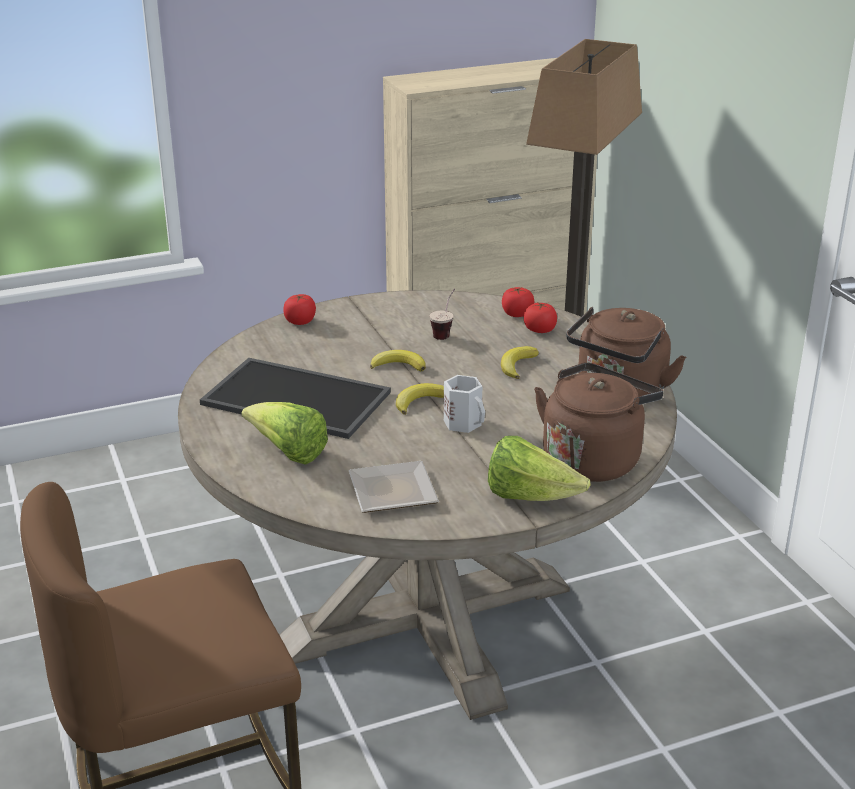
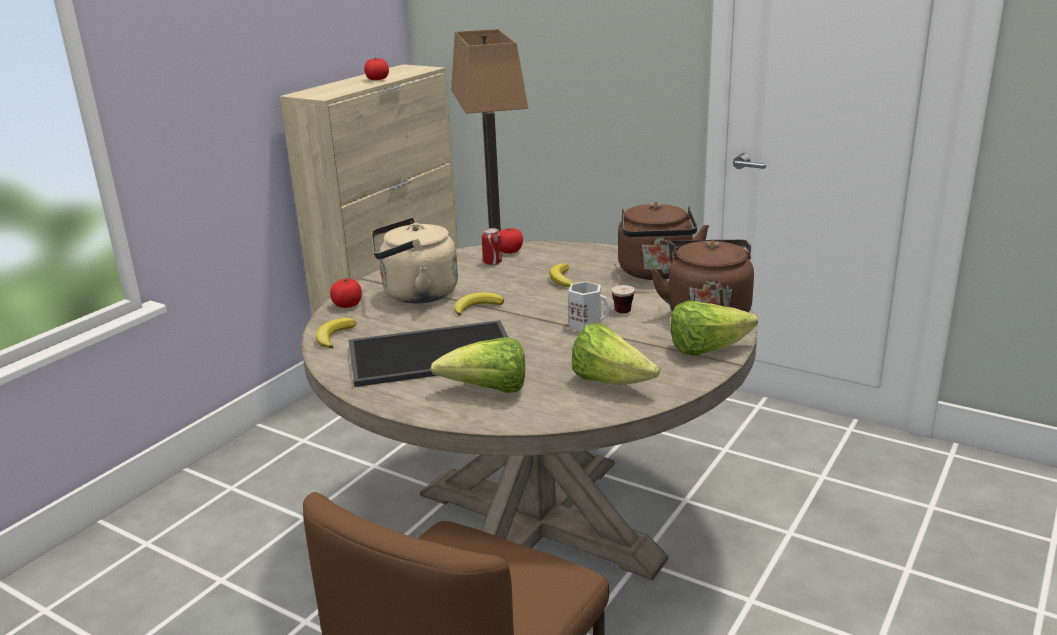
camera: 35 degrees left, 5 degrees down
plate [349,461,439,513] -> lettuce [572,324,660,385]
banana [396,383,444,415] -> banana moved to [316,318,356,349]
cup [429,289,455,340] -> cup moved to [611,264,635,313]
tomato [524,302,557,333] -> tomato moved to [364,58,389,80]
none -> beige kettle [371,218,458,304]
none -> can [482,228,502,265]

